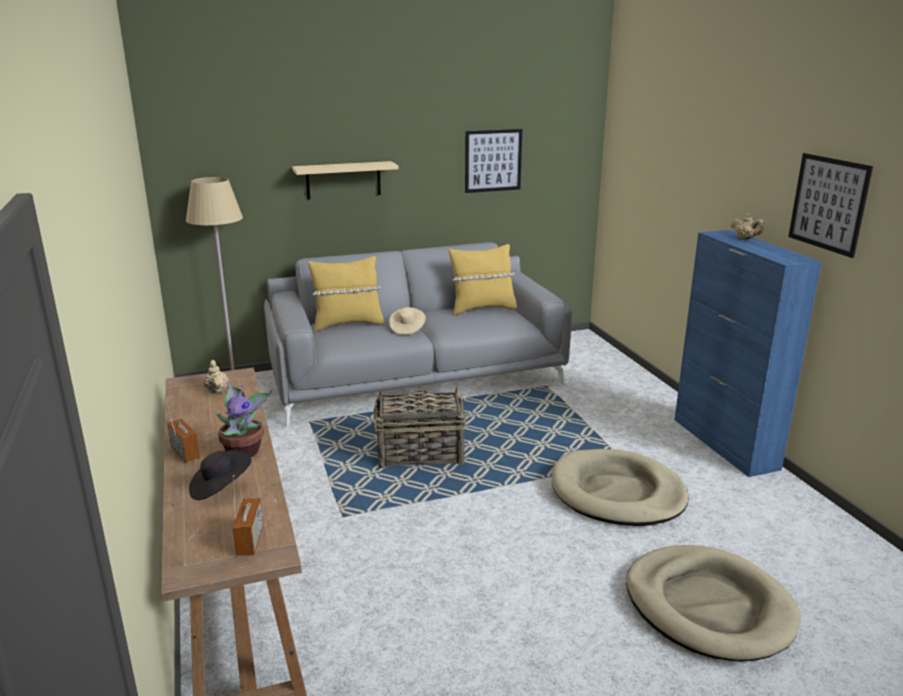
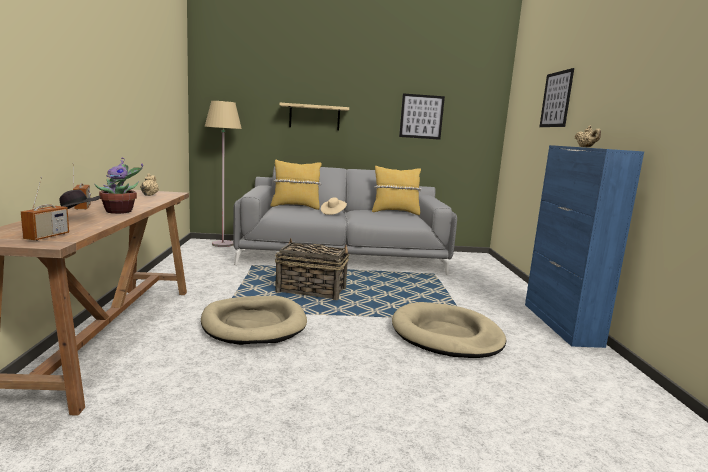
camera: 15 degrees right, 10 degrees down
beige dog bed [626,545,801,662] -> beige dog bed moved to [201,296,307,345]
picture [788,153,873,258] -> picture moved to [539,68,574,127]

